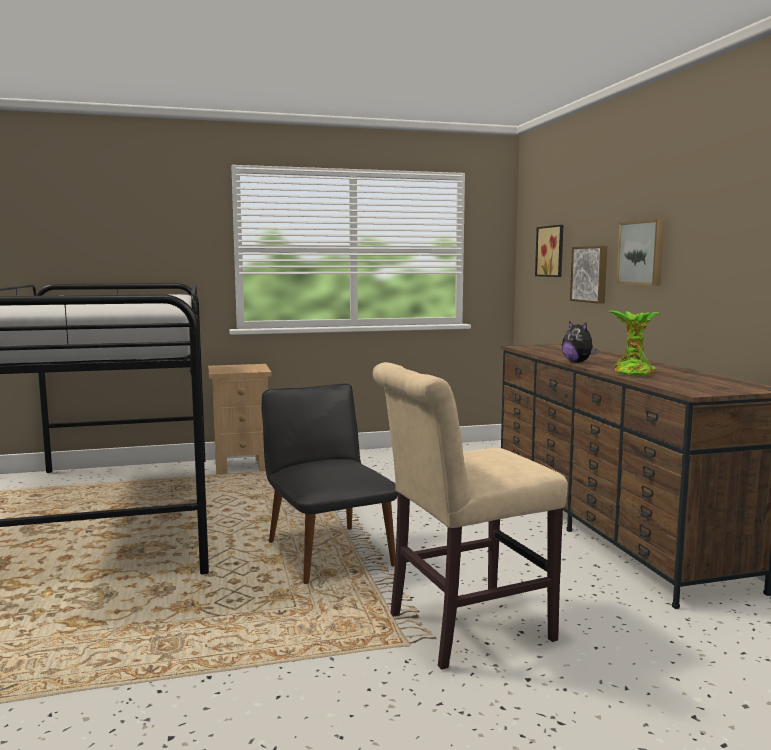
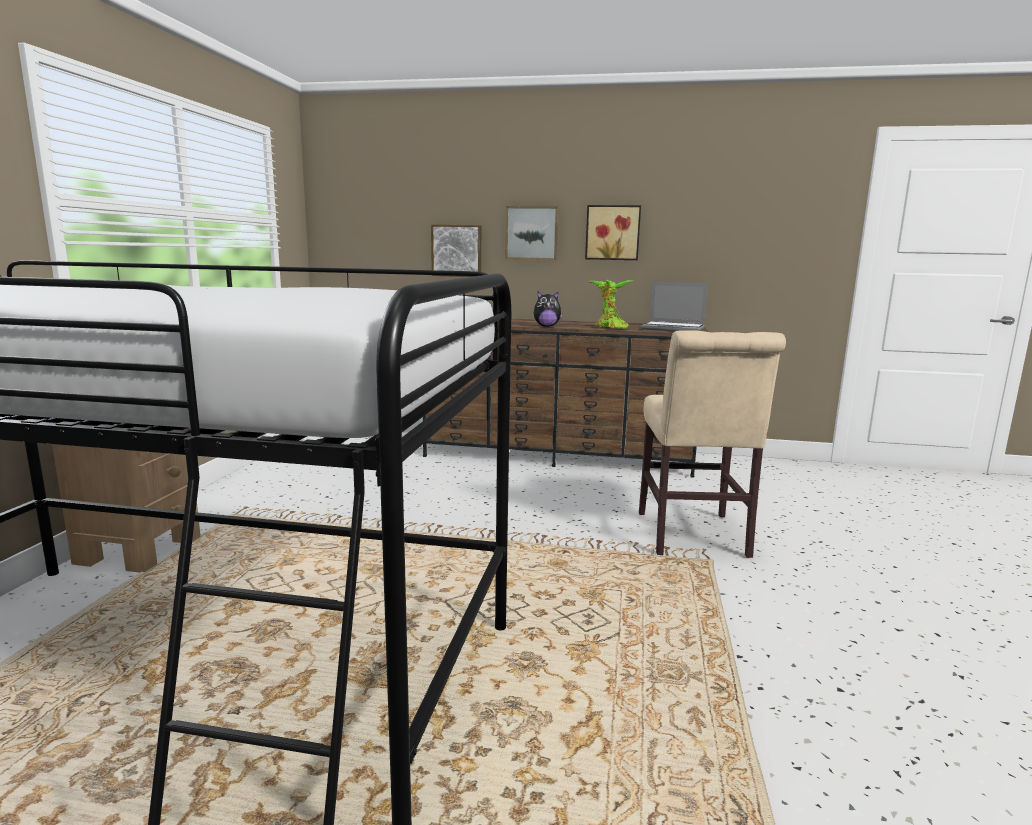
camera: 65 degrees left, 5 degrees up
black chair [262,384,398,584] -> none
picture [535,225,563,277] -> picture moved to [585,205,641,260]
none -> laptop [641,282,708,331]

